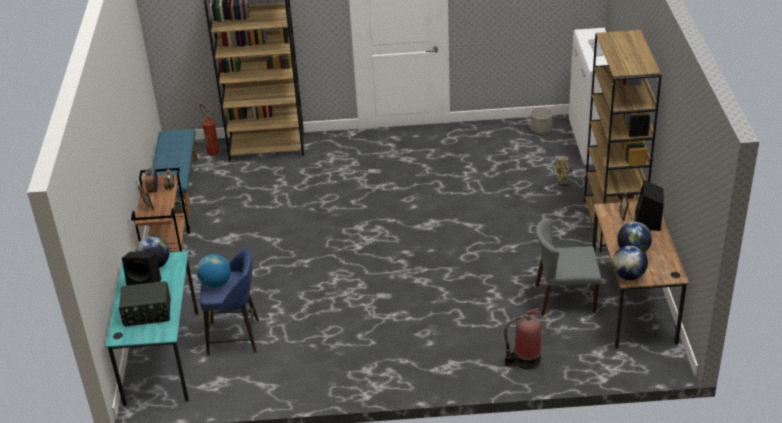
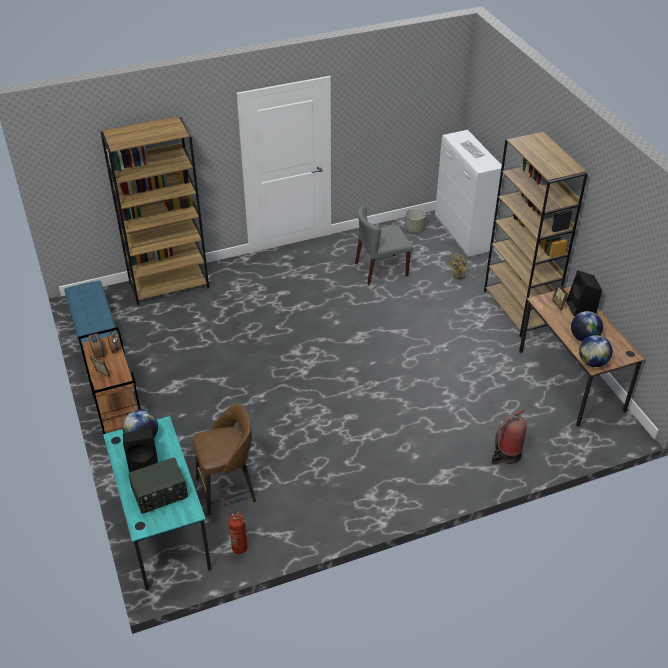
camera: 20 degrees left, 5 degrees up
globe [197,254,231,288] -> none
fire extinguisher [200,104,219,156] -> fire extinguisher moved to [221,499,248,554]
blue stool [200,249,259,356] -> brown stool [193,404,256,516]
grey chair [536,218,602,316] -> grey chair moved to [355,206,413,285]

